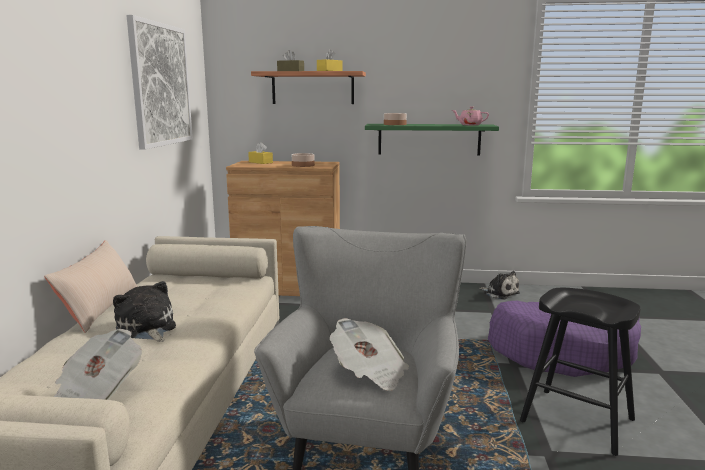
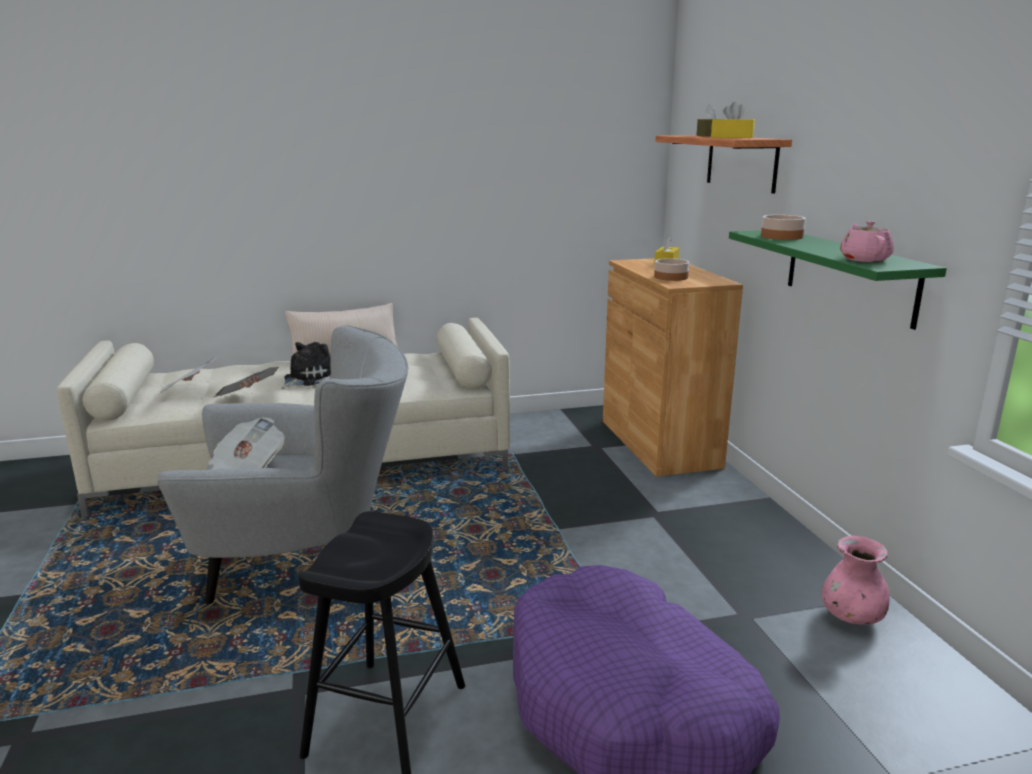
camera: 70 degrees right, 5 degrees up
picture [126,15,193,150] -> none
plush toy [479,271,520,300] -> pink vase [822,536,890,625]
none -> newspaper [214,367,279,397]

